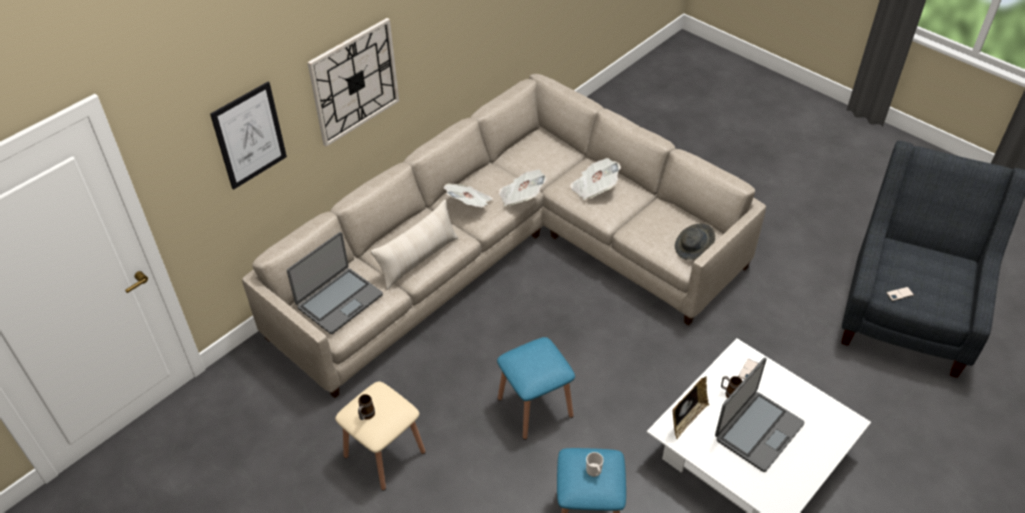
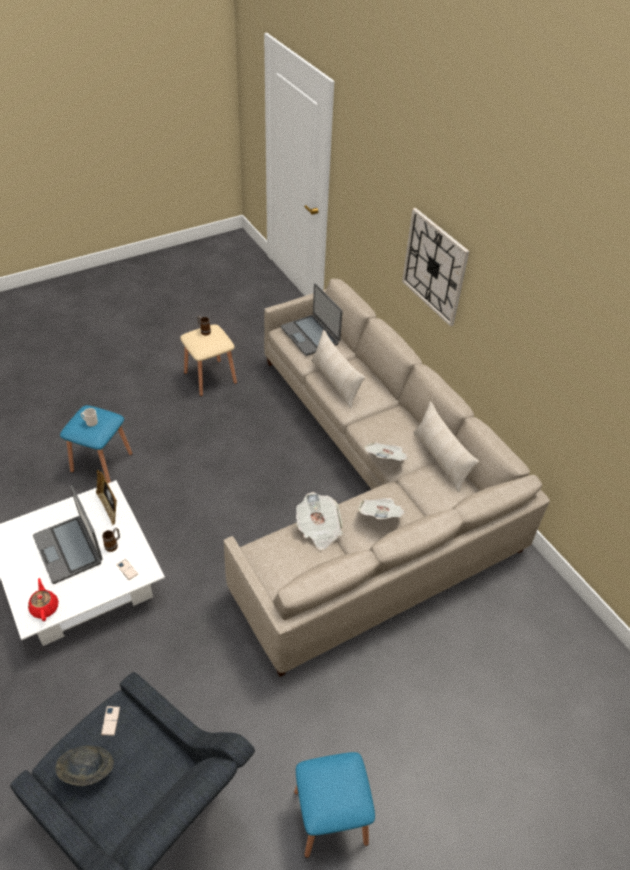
camera: 105 degrees right, 0 degrees up
picture [210,82,287,190] -> none
newspaper [444,183,493,208] -> newspaper moved to [296,492,343,550]
blue stool [497,337,575,440] -> blue stool moved to [294,752,375,858]
grey hat [675,224,715,260] -> grey hat moved to [55,746,114,786]
none -> red teapot [28,578,59,621]
none -> beige pillow [413,401,479,492]

